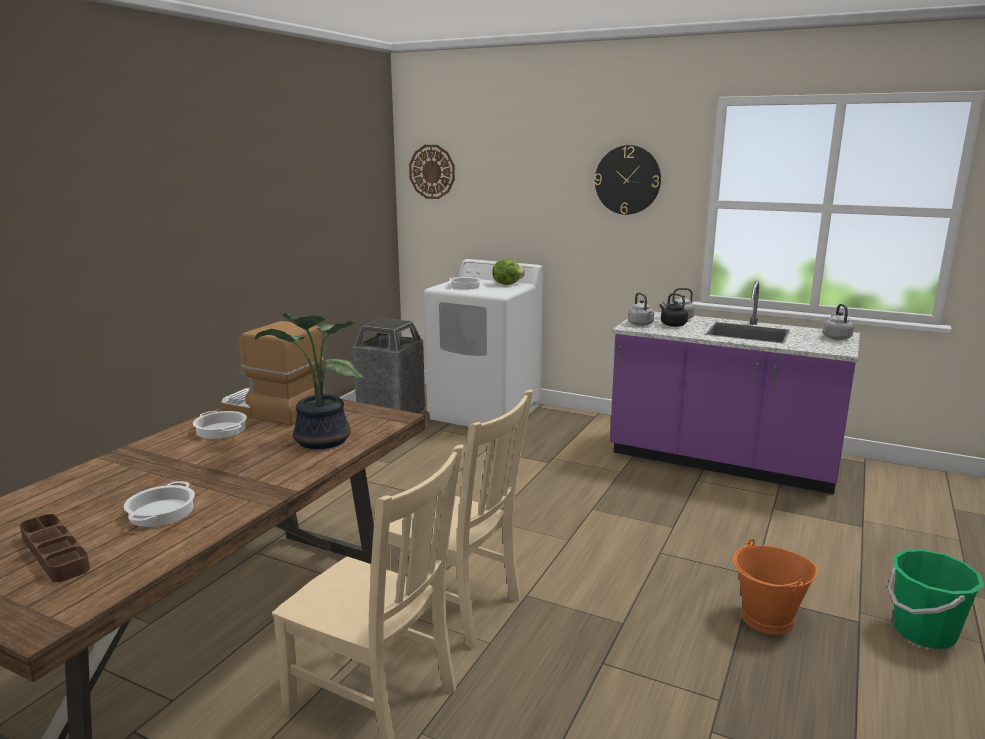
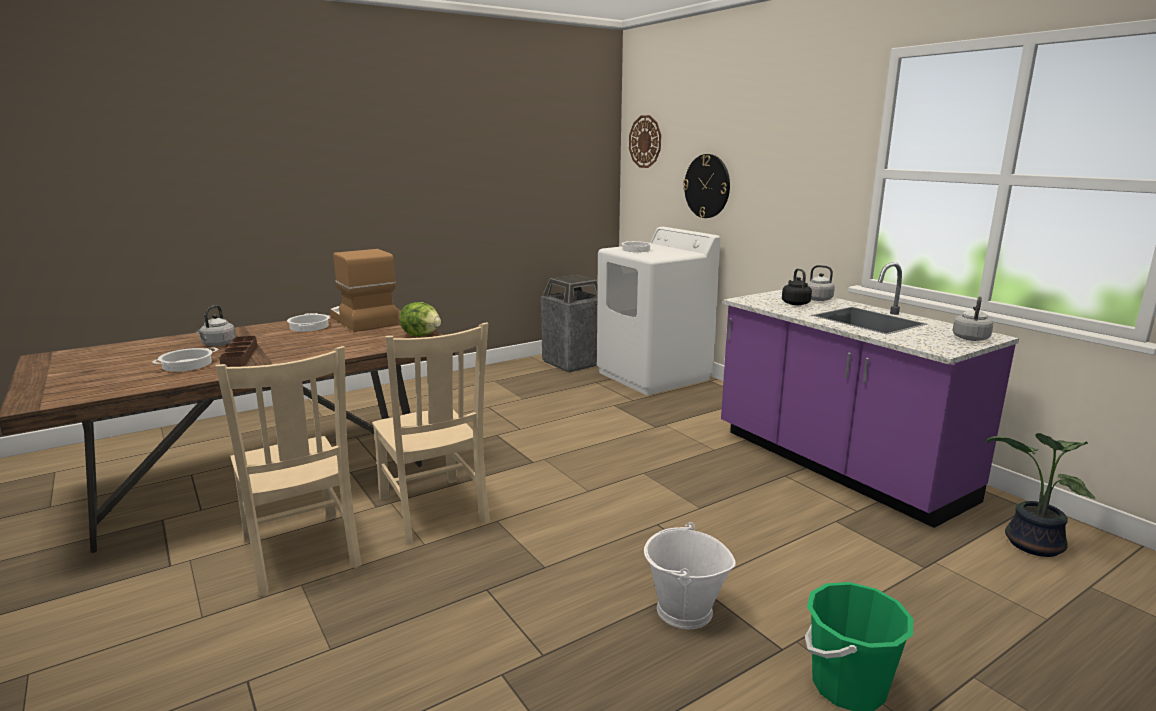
camera: 30 degrees right, 0 degrees up
brown tray [20,514,90,582] -> brown tray moved to [219,336,257,367]
potted plant [255,313,363,449] -> potted plant moved to [986,433,1096,557]
lettuce [492,259,525,285] -> lettuce moved to [399,302,441,336]
wall clock [595,145,661,215] -> wall clock moved to [683,154,730,218]
grey kettle [628,292,654,326] -> grey kettle moved to [196,305,236,346]
orange bucket [733,539,817,635] -> white bucket [644,522,736,629]

